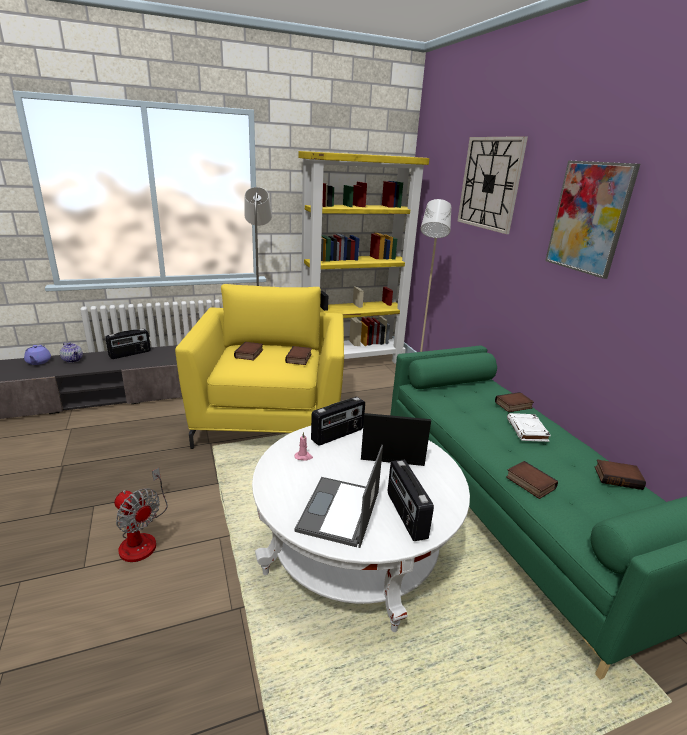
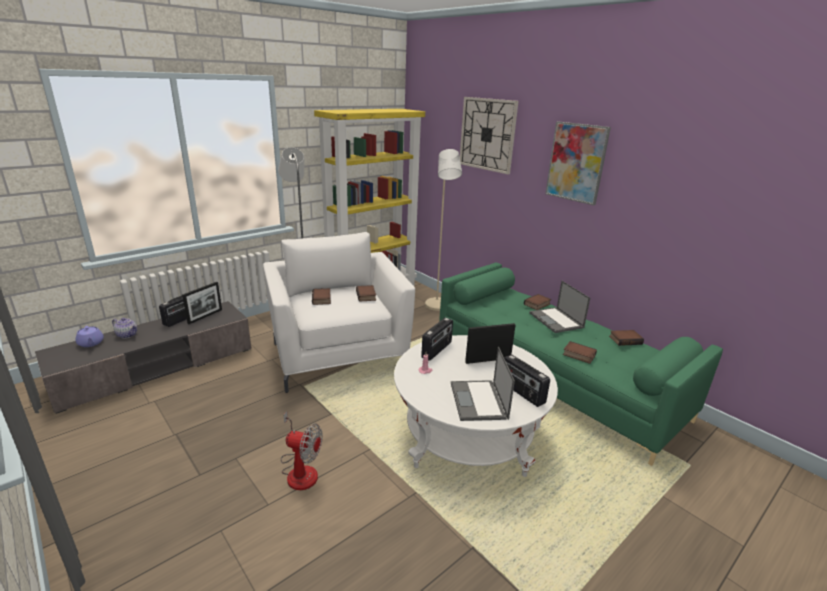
camera: 20 degrees left, 0 degrees up
yellow armchair [175,284,344,449] -> white armchair [263,232,415,393]
white book [507,413,551,442] -> laptop [529,281,590,333]
none -> picture frame [182,282,222,324]

